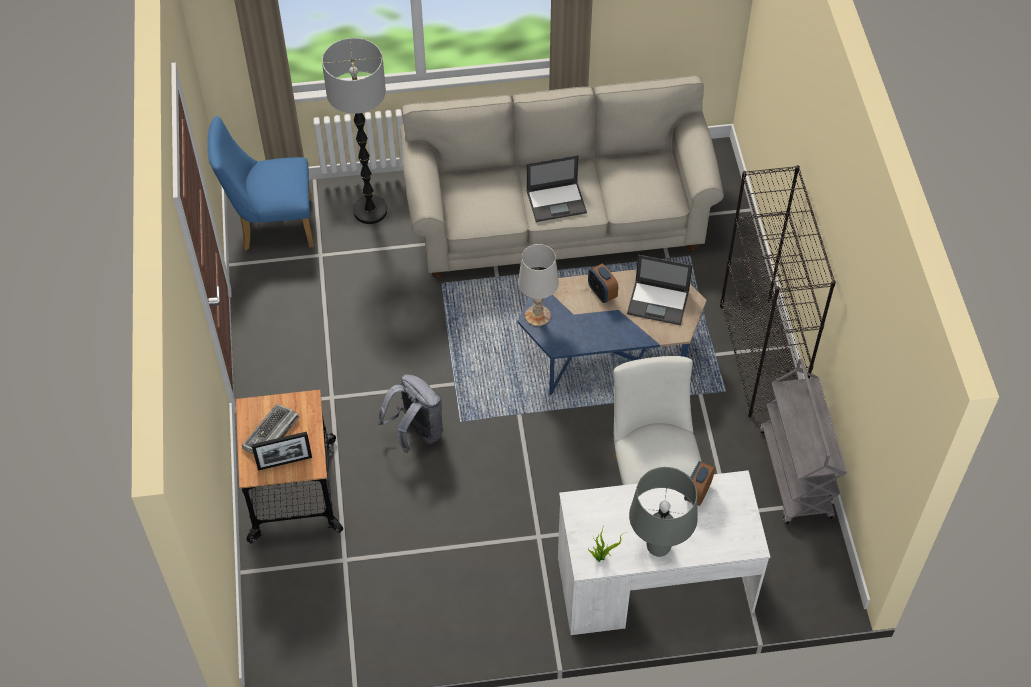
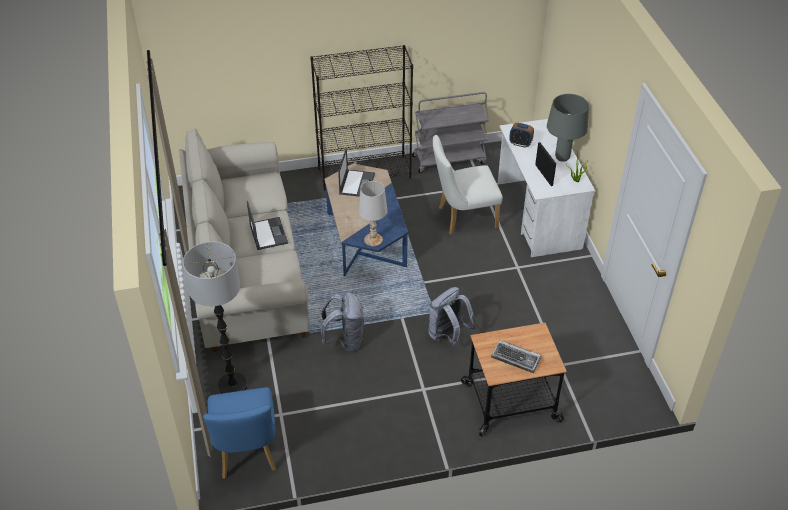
camera: 95 degrees left, 10 degrees down
picture frame [251,432,312,471] -> picture frame moved to [535,142,556,186]
alarm clock [588,264,618,303] -> none
none -> grey backpack [321,292,364,352]

